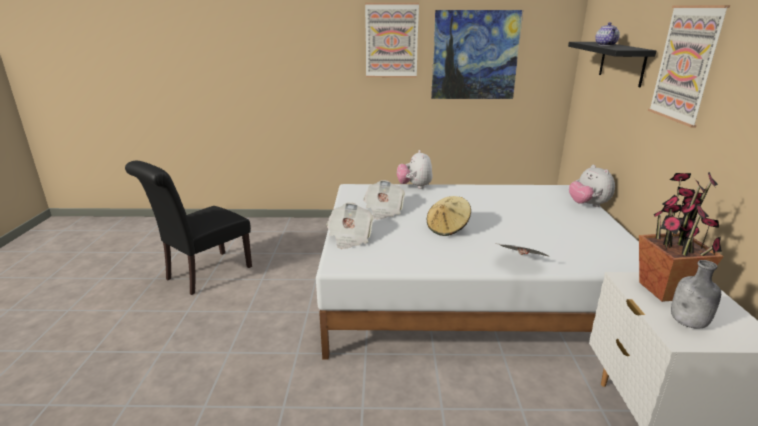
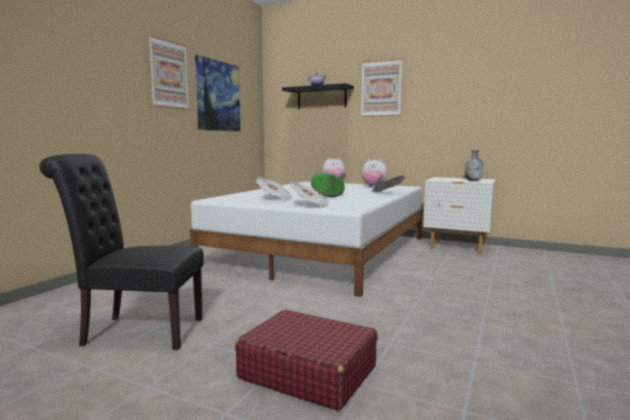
camera: 65 degrees left, 15 degrees down
black chair [125,161,252,295] -> black chair turned 120 degrees clockwise [39,154,204,350]
plush toy [397,150,433,189] -> plush toy moved to [362,159,387,187]
beige hat [427,196,471,236] -> green hat [311,173,345,197]
potted plant [639,172,724,302] -> none
none -> red suitcase [235,310,378,410]

